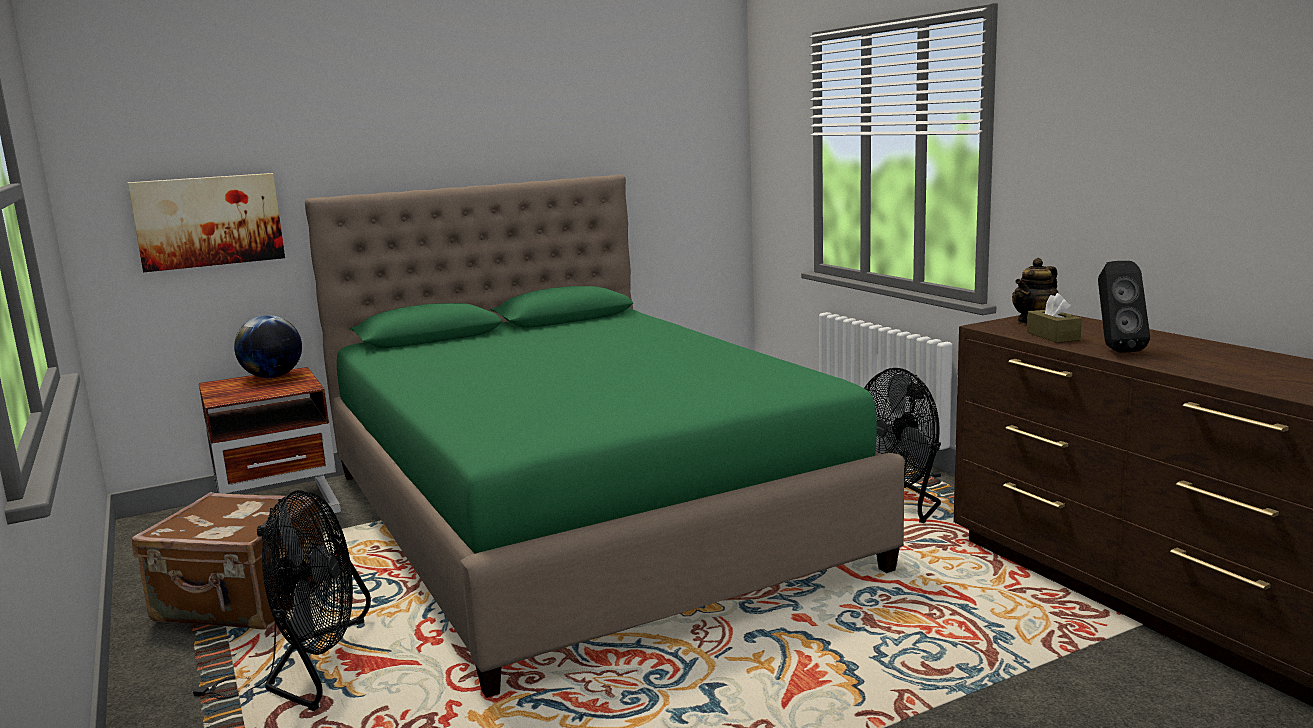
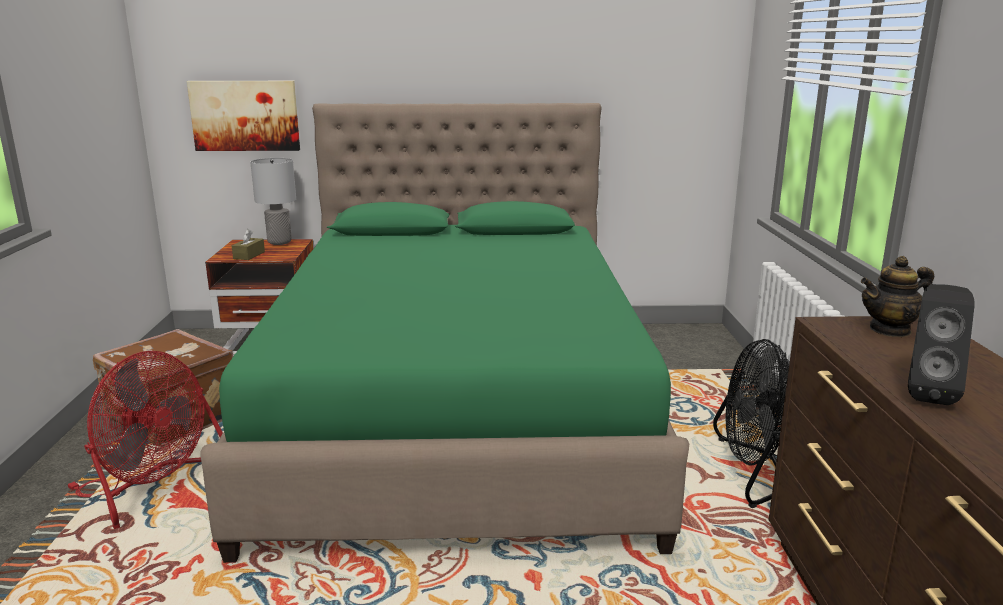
camera: 25 degrees right, 5 degrees up
black fan [193,490,371,711] -> red fan [68,351,223,529]
globe [234,315,302,378] -> grey table lamp [250,158,296,245]
brown tissue box [1027,293,1082,343] -> brown tissue box moved to [232,229,265,260]

